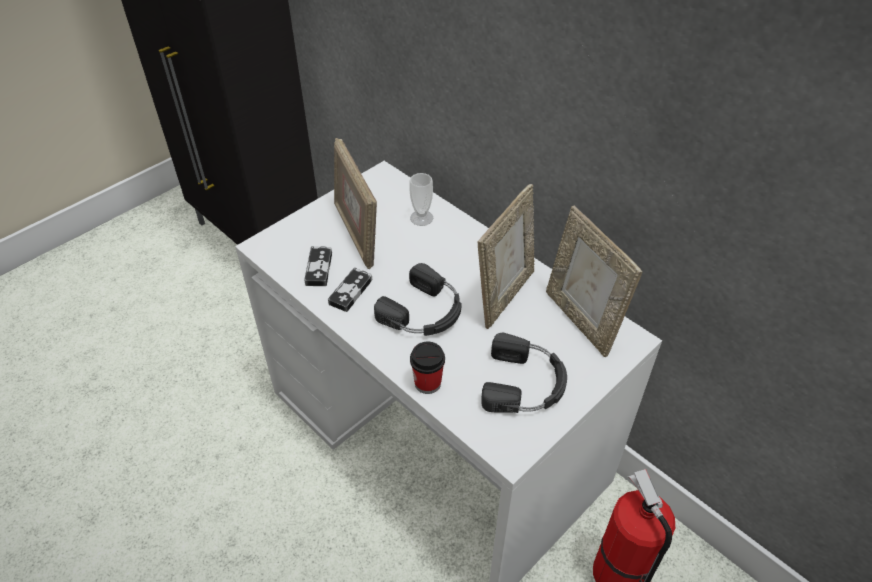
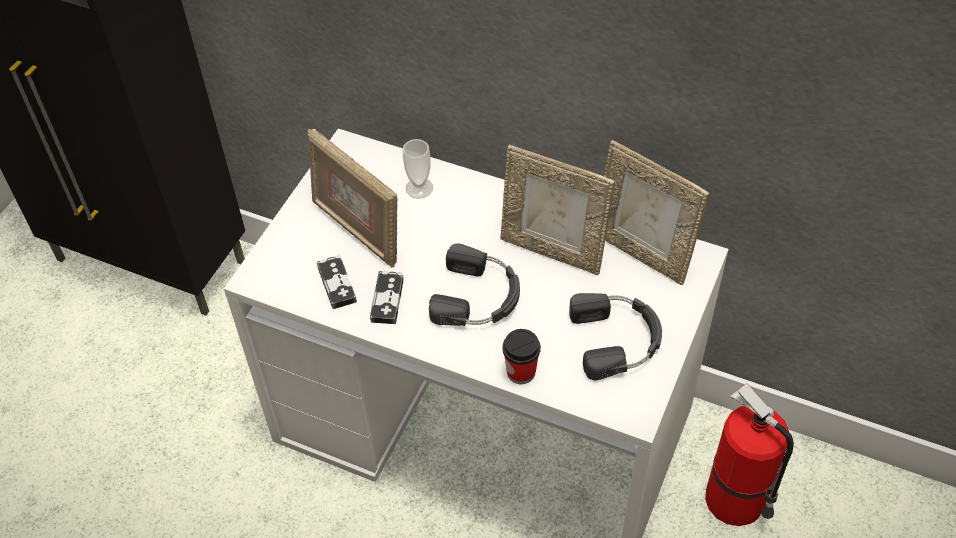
camera: 20 degrees left, 5 degrees up
picture frame [478,184,535,329] -> picture frame turned 105 degrees clockwise [501,145,615,275]

